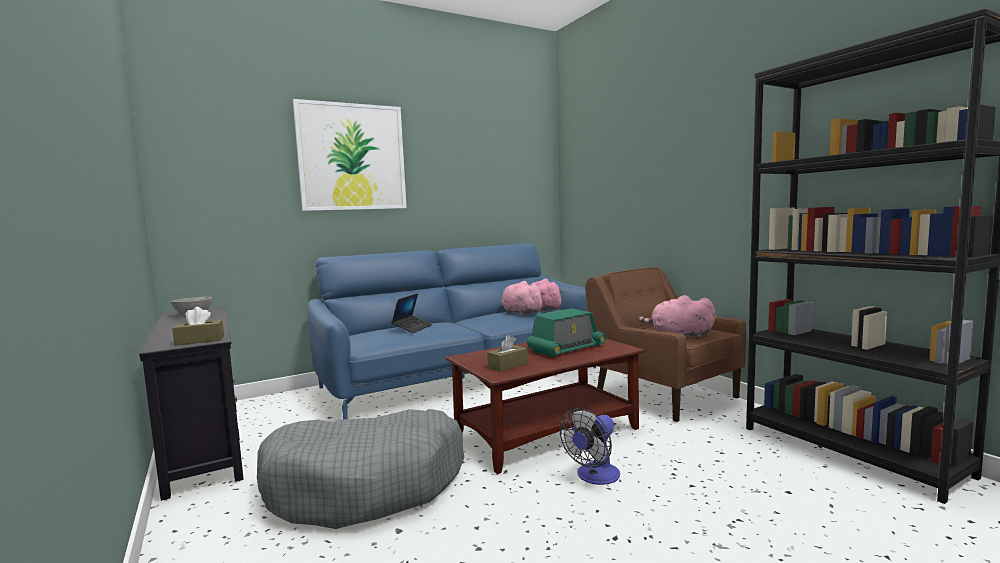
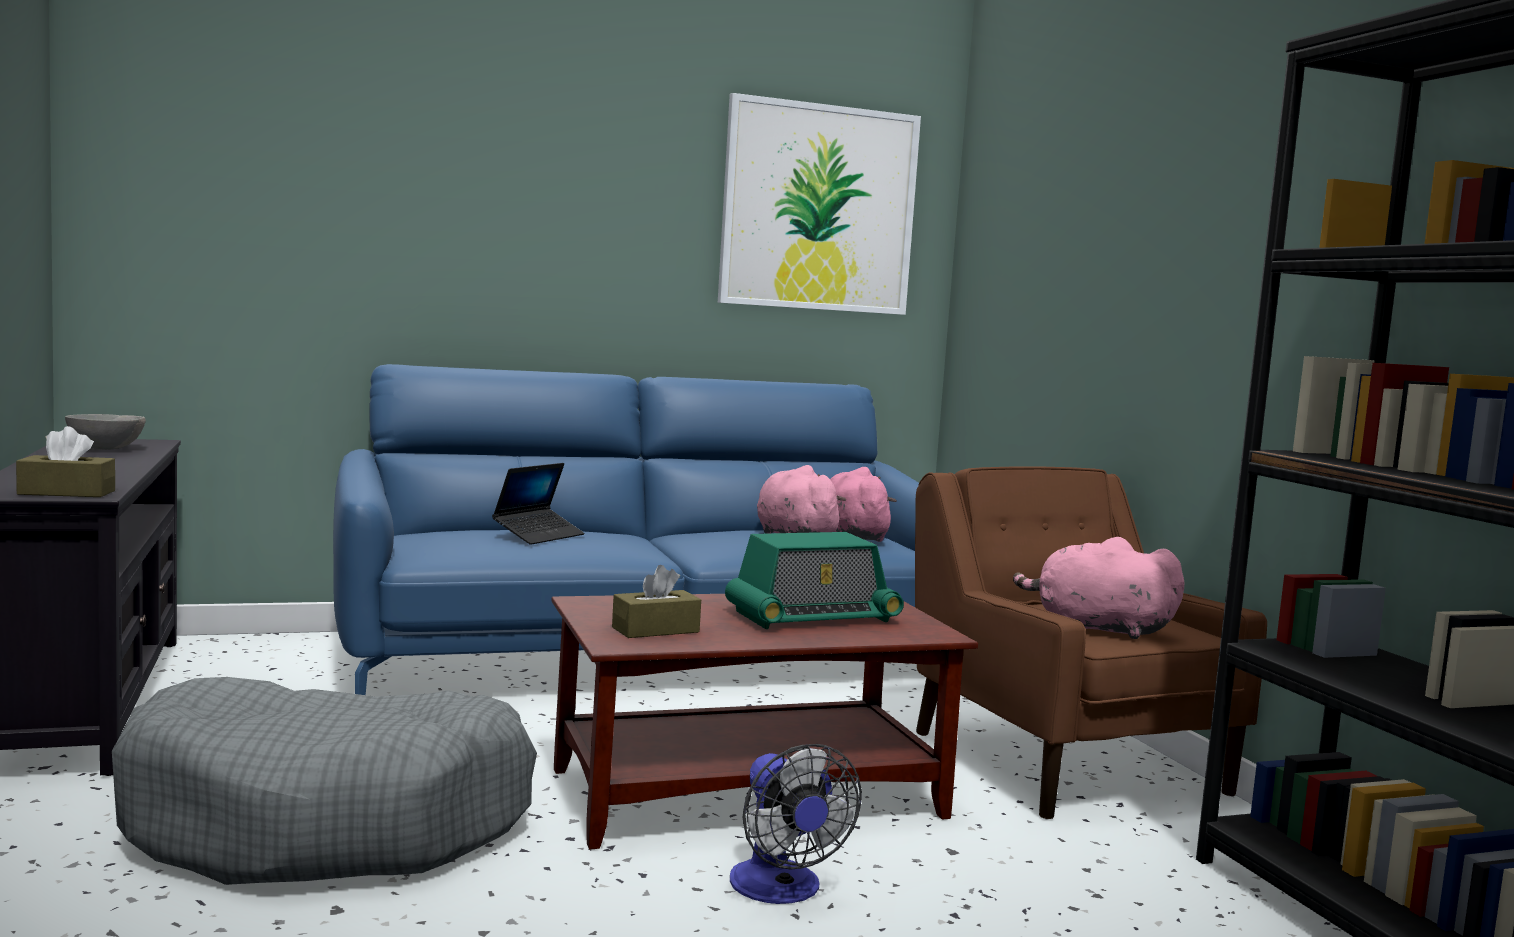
camera: 10 degrees right, 0 degrees up
picture [293,99,407,211] -> picture moved to [718,93,921,315]
fan [560,408,620,485] -> fan turned 75 degrees counterclockwise [730,744,862,904]

